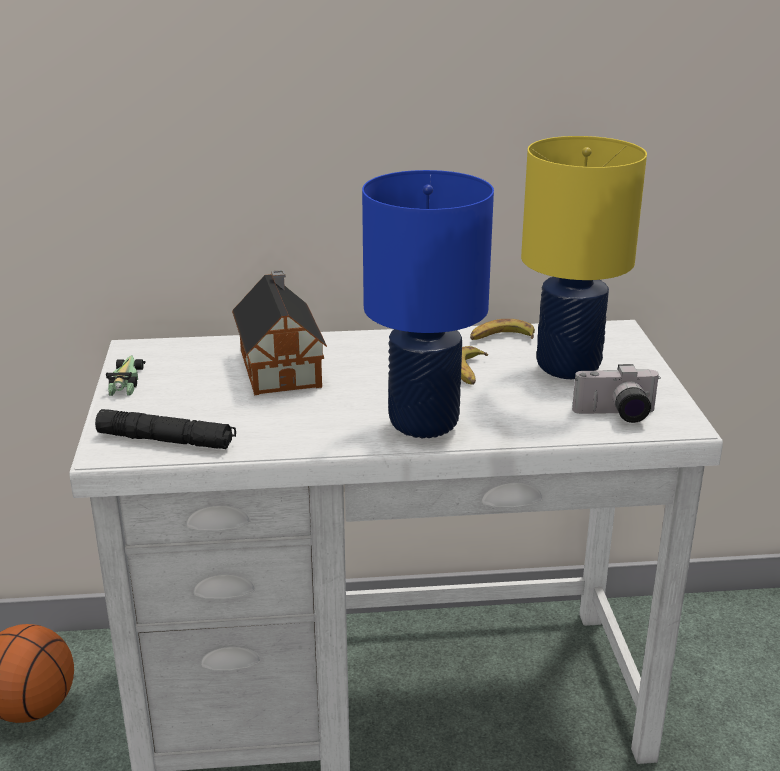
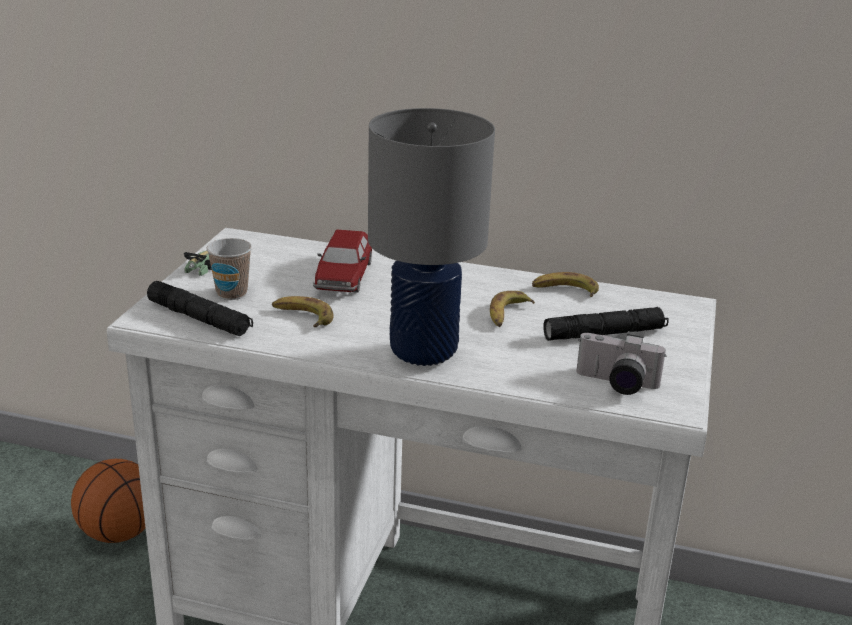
camera: 20 degrees right, 0 degrees up
toy house [232,270,327,395] -> toy car [313,229,372,293]
blue table lamp [362,170,494,438] -> grey table lamp [368,108,495,366]
yellow table lamp [521,136,647,379] -> black flashlight [543,307,669,341]
none -> cup [206,238,252,300]
none -> banana [272,296,333,327]

